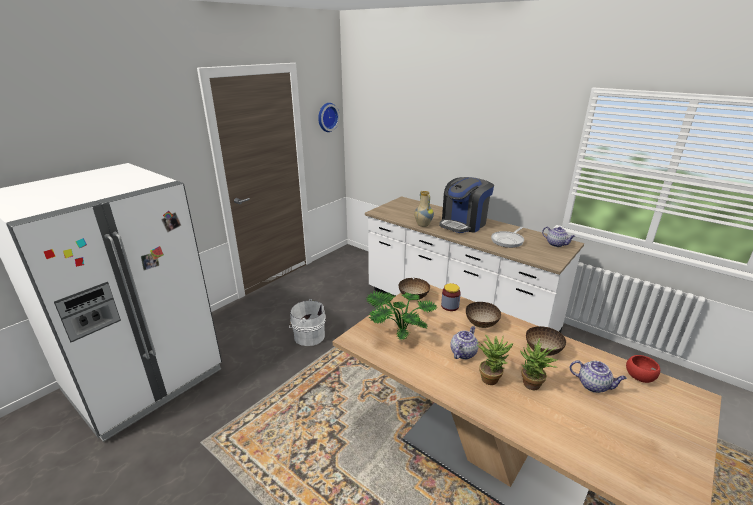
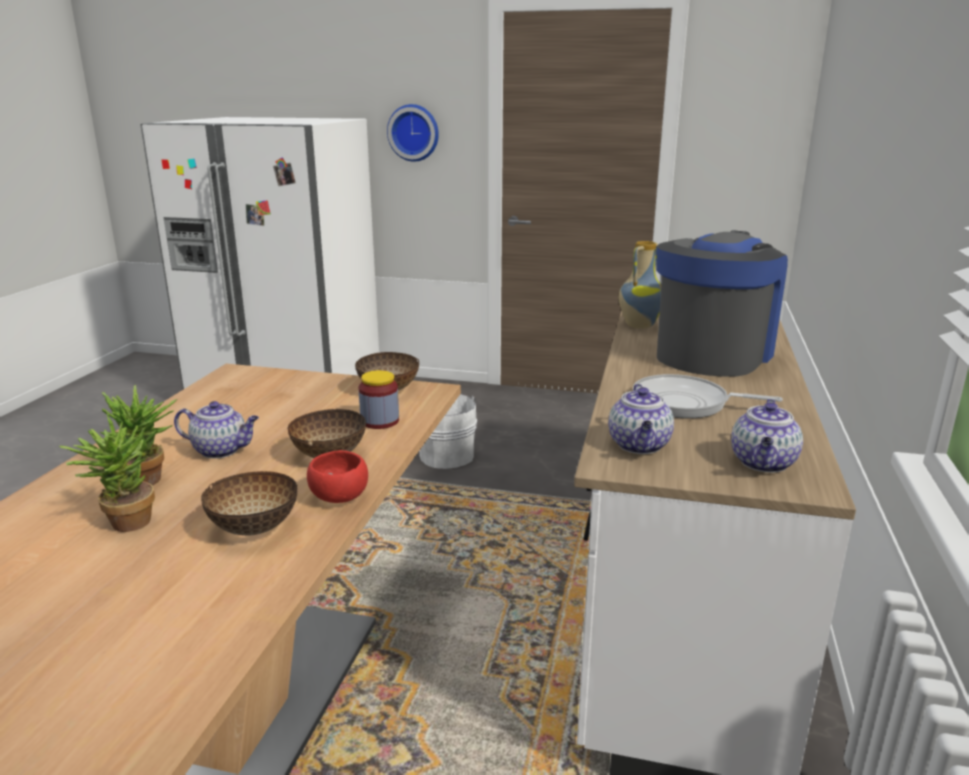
camera: 65 degrees right, 5 degrees down
wall clock [318,103,340,132] -> wall clock moved to [387,104,439,162]
potted plant [367,290,437,340] -> none
coffee machine [439,177,494,233] -> coffee machine turned 105 degrees clockwise [657,230,788,377]
teapot [570,360,627,393] -> teapot moved to [608,384,674,454]
red bowl [626,355,660,383] -> red bowl moved to [307,450,368,503]

